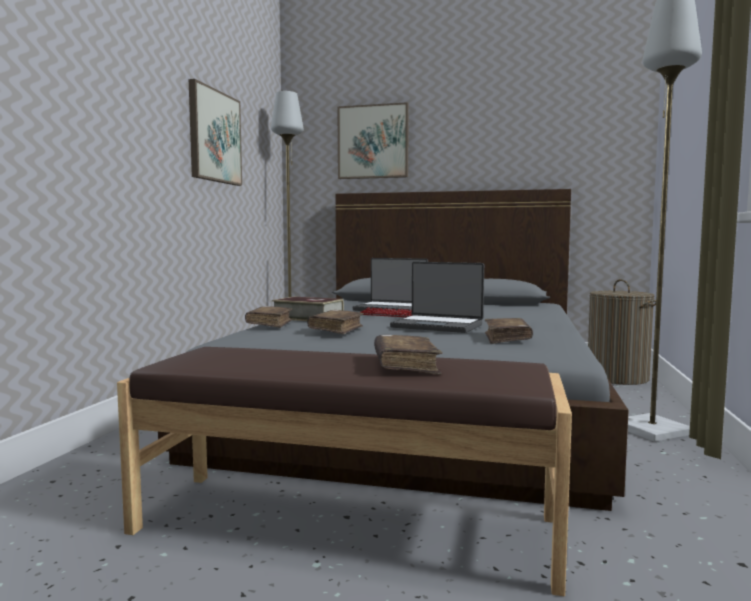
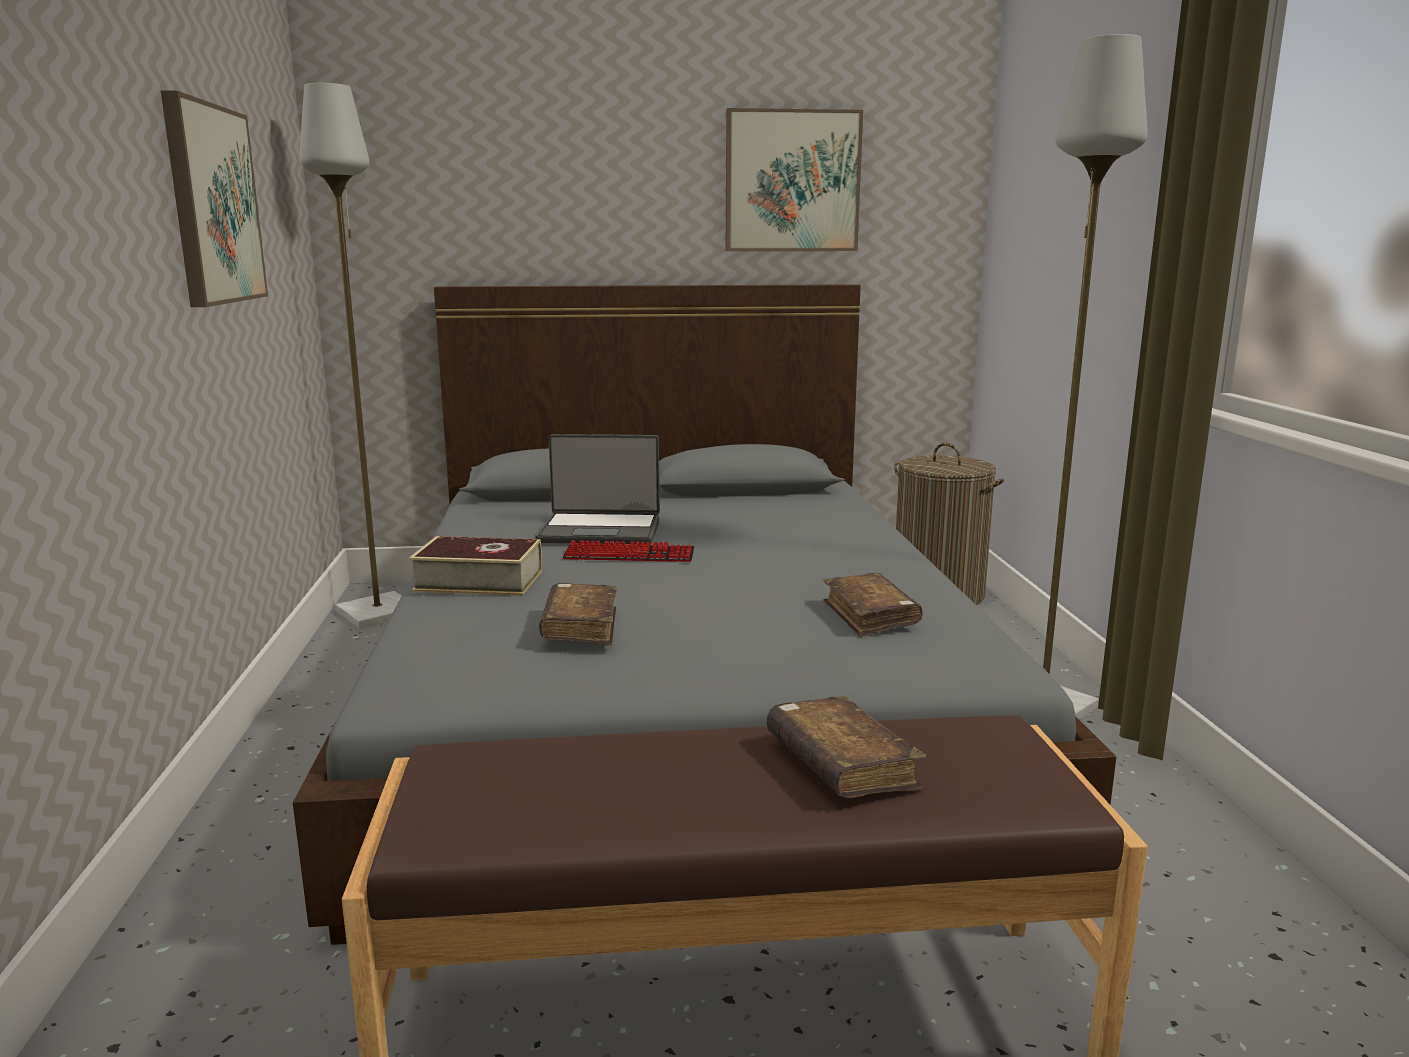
camera: 20 degrees left, 10 degrees up
brown book [245,306,293,328] -> none
picture [337,102,409,179] -> picture moved to [726,108,863,251]
laptop [390,262,484,333] -> none

